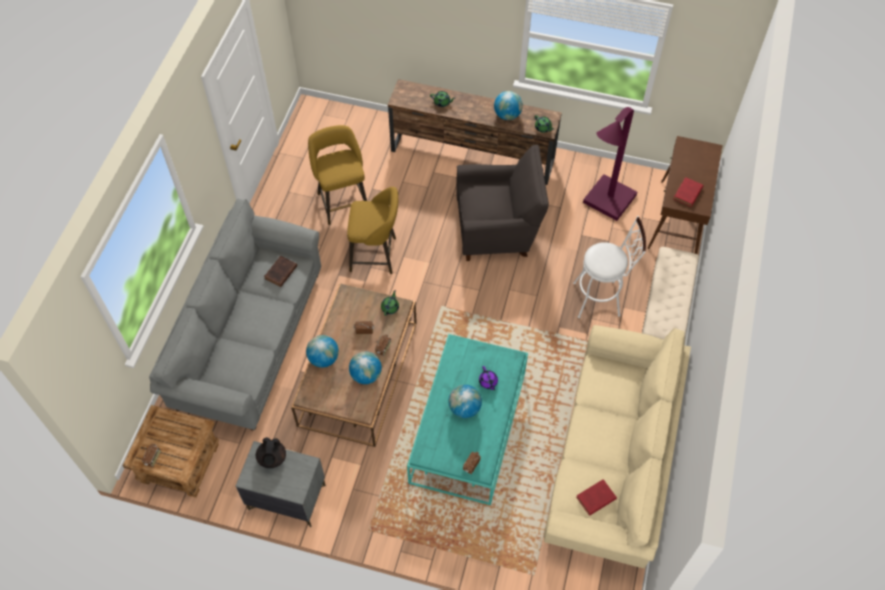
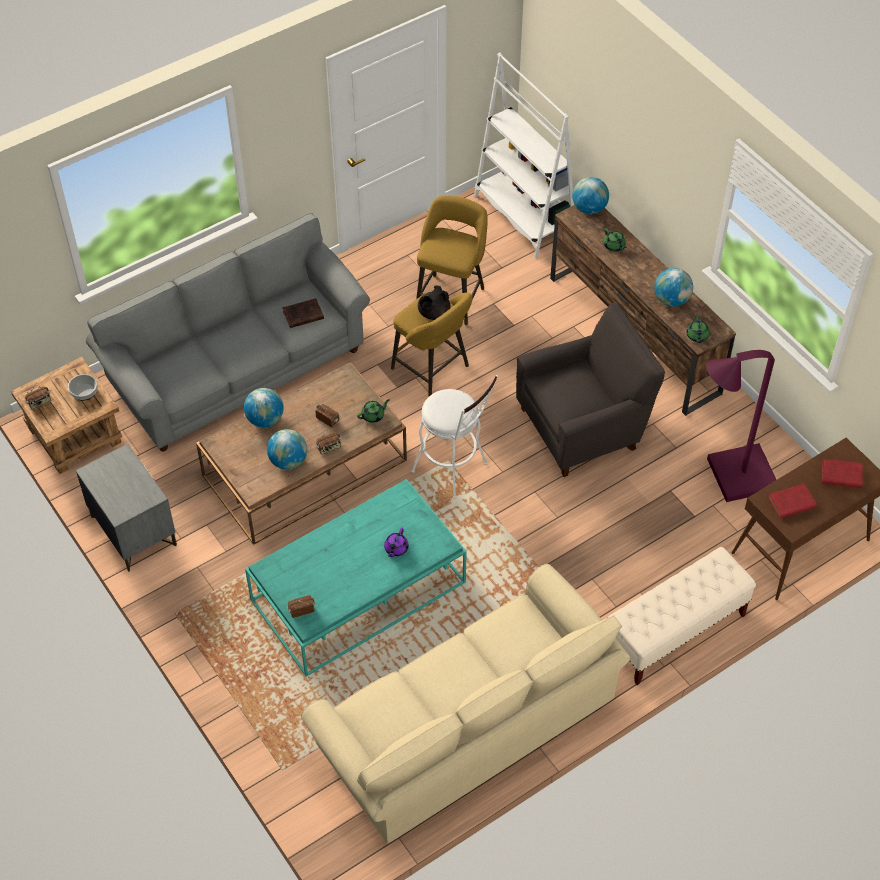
camera: 40 degrees right, 5 degrees down
black teapot [256,437,286,468] -> black teapot moved to [418,285,451,320]
globe [448,385,482,418] -> globe moved to [572,177,609,214]
grey armchair [456,145,549,261] -> grey armchair turned 60 degrees counterclockwise [516,302,665,477]
white stool [573,216,646,318] -> white stool moved to [411,375,498,498]
red book [576,479,617,516] -> red book moved to [822,459,863,488]
none -> bowl [68,374,98,401]
none -> white bookcase [474,53,574,258]

